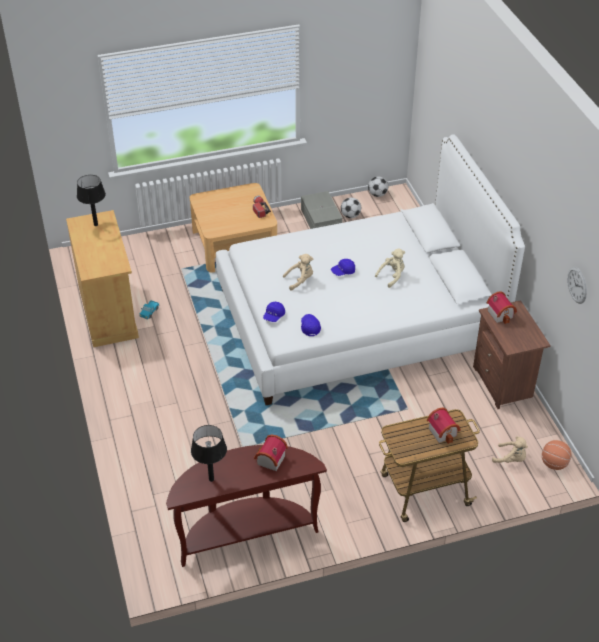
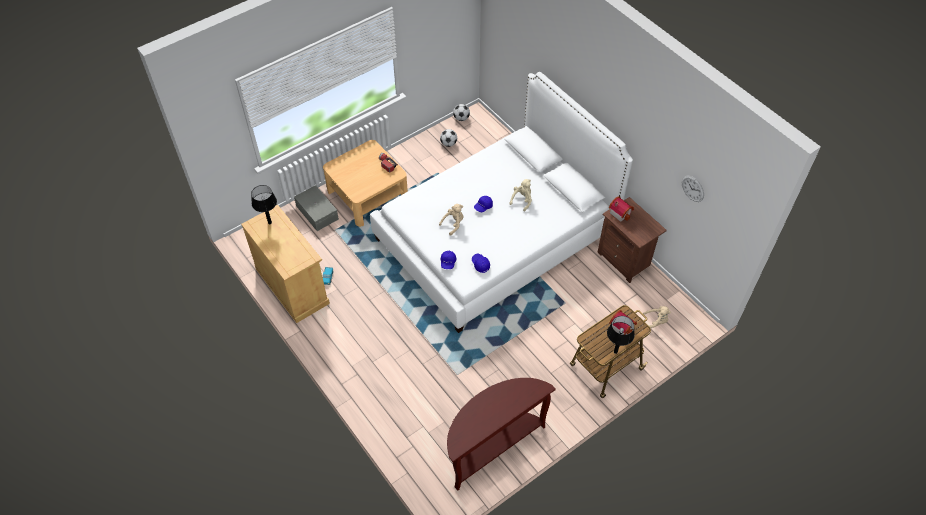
camera: 20 degrees left, 10 degrees up
black table lamp [191,425,227,482] -> black table lamp moved to [607,316,635,354]
toy house [254,434,288,471] -> none
grey storage box [301,191,343,229] -> grey storage box moved to [294,185,339,231]
basketball [542,440,572,470] -> none

